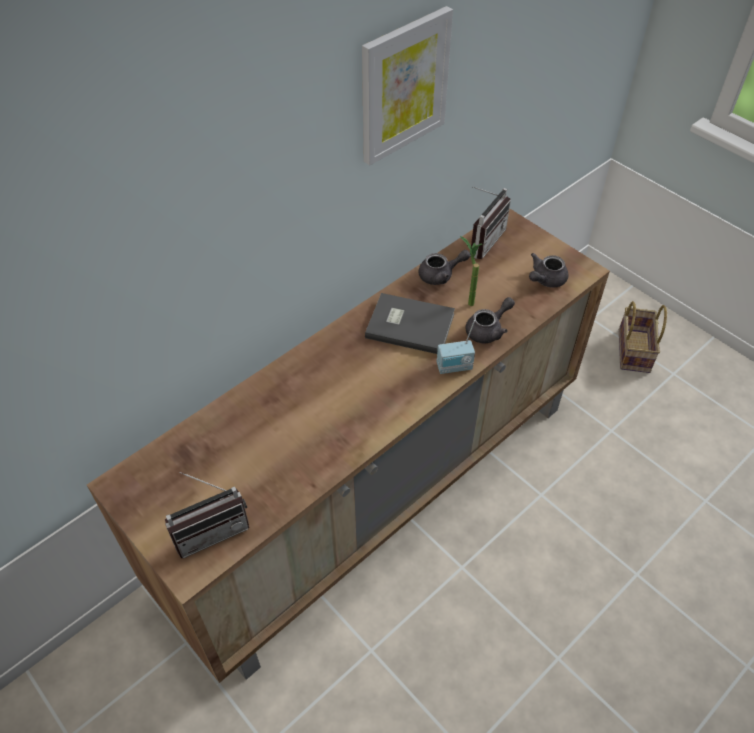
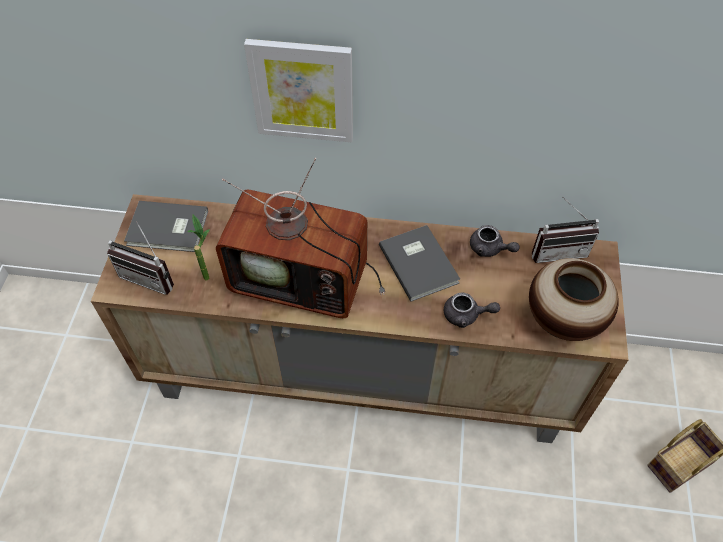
camera: 50 degrees right, 5 degrees up
picture [362,6,453,165] -> picture moved to [244,39,353,142]
radio [436,320,475,374] -> none
potted plant [460,236,482,306] -> potted plant moved to [188,214,210,280]
grey teapot [529,253,568,288] -> vase [529,258,619,341]
none -> grey book [124,201,208,252]
none -> television [216,158,385,318]

